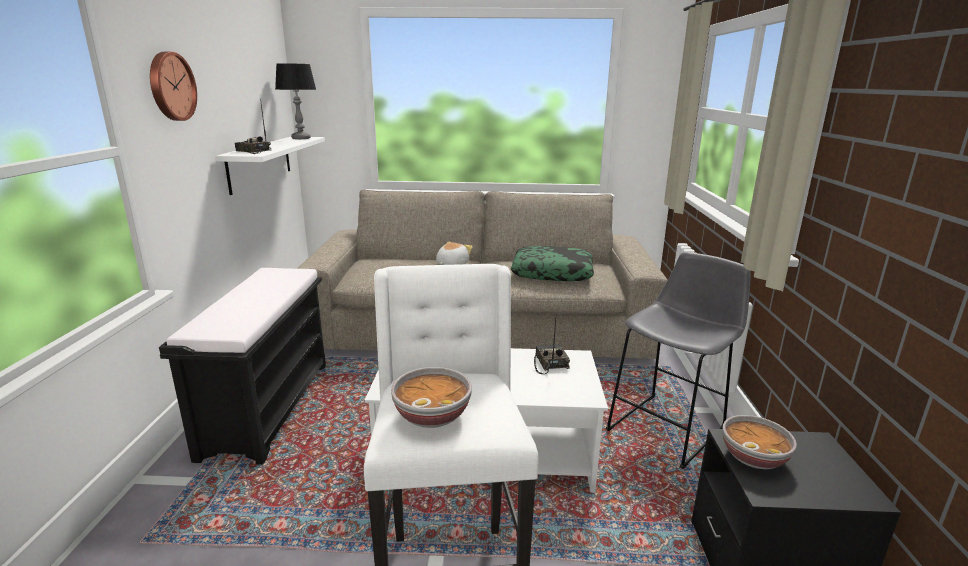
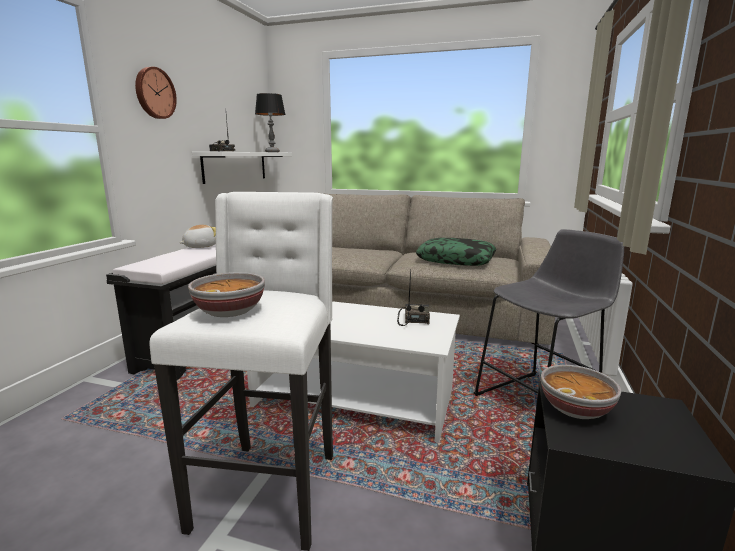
camera: 15 degrees right, 5 degrees down
plush toy [436,241,473,265] -> plush toy moved to [179,225,216,248]

